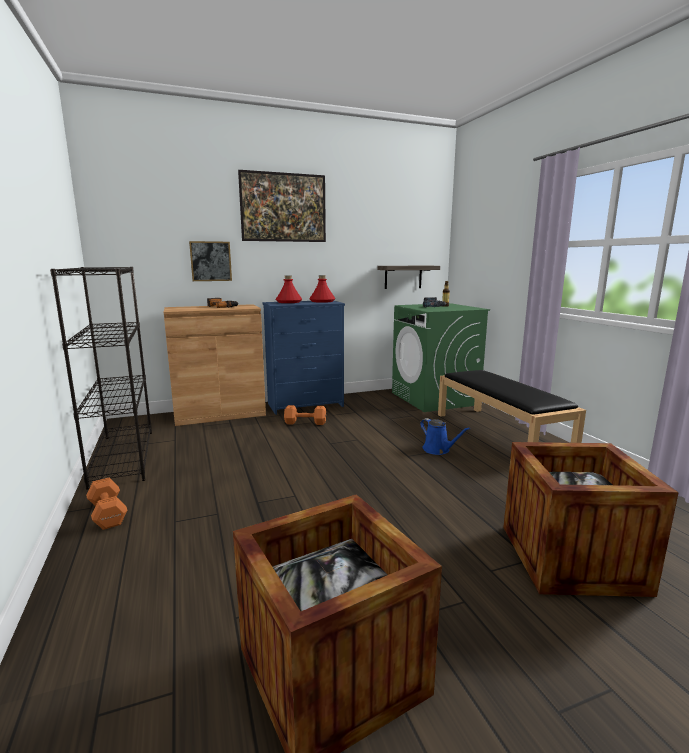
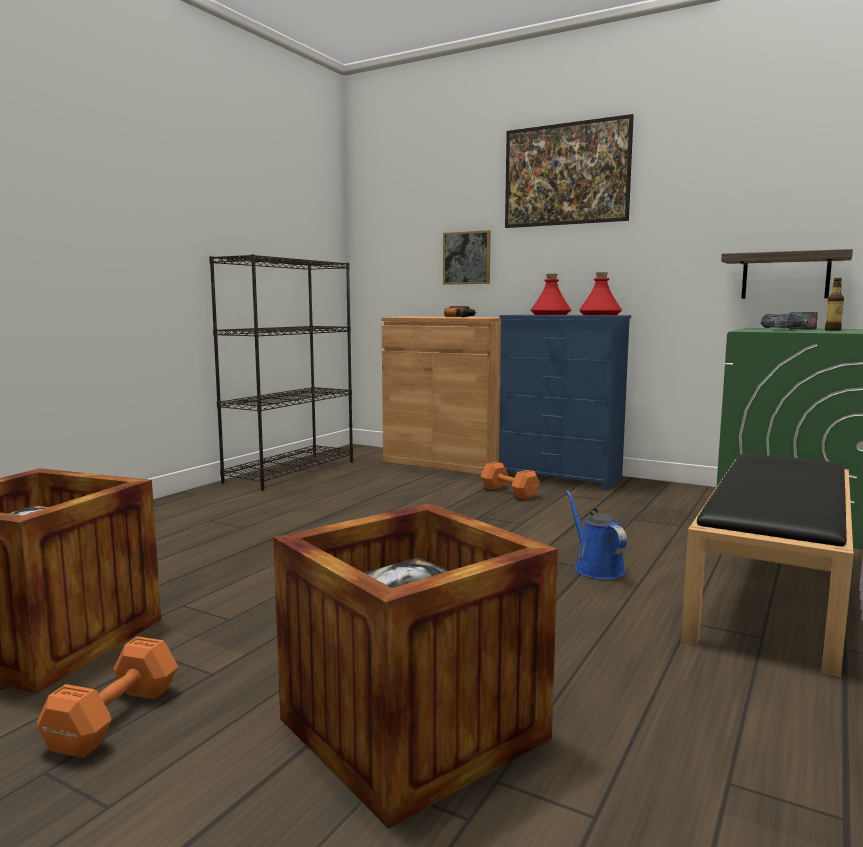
camera: 50 degrees right, 5 degrees down
orange dumbbell [86,478,128,530] -> orange dumbbell moved to [37,636,178,758]
blue watering can [420,418,470,455] -> blue watering can turned 150 degrees clockwise [566,491,627,579]

